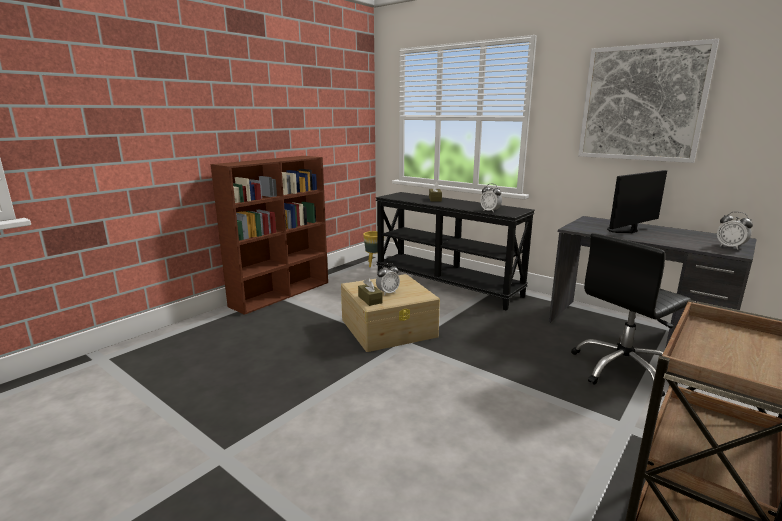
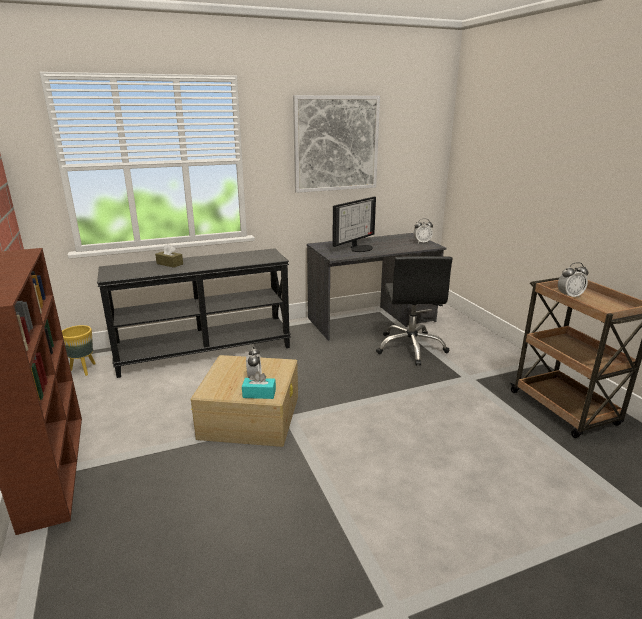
camera: 60 degrees left, 5 degrees up
brown tissue box [358,278,382,306] -> turquoise tissue box [242,372,276,399]
alarm clock [480,184,502,213] -> alarm clock moved to [558,262,589,297]
monitor [607,170,667,233] -> monitor turned 135 degrees counterclockwise [332,197,376,252]

